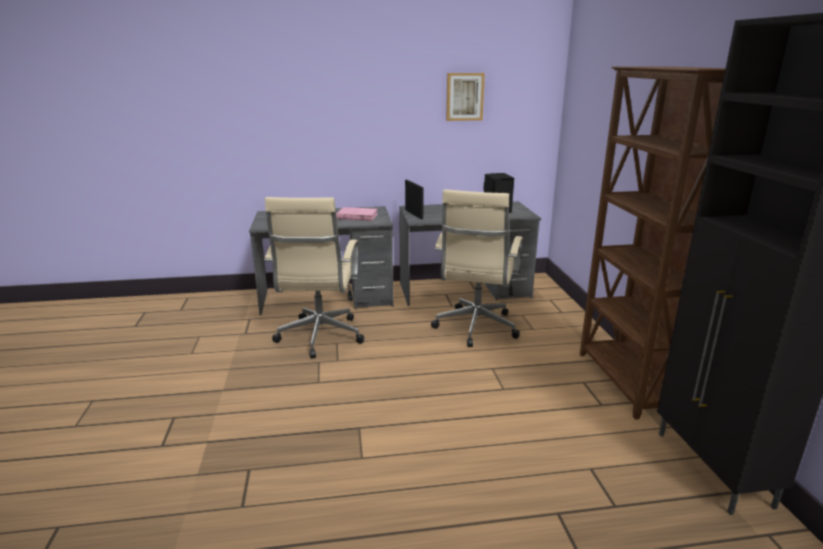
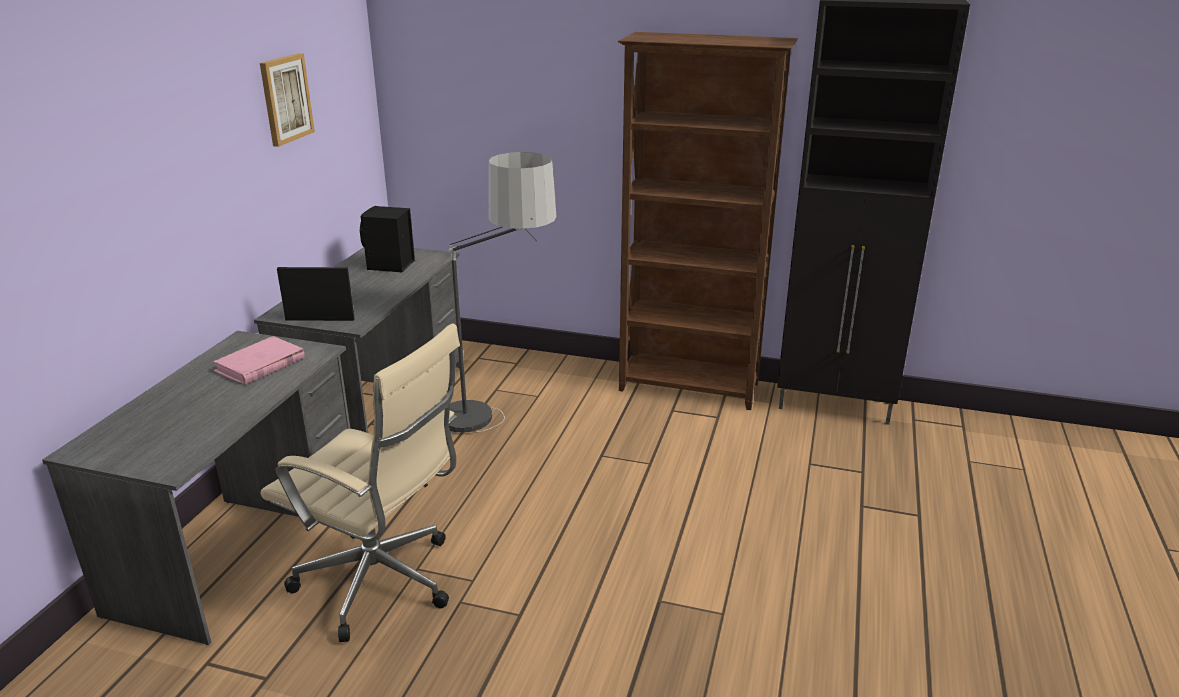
camera: 65 degrees left, 5 degrees up
beige office chair [431,189,523,347] -> floor lamp [448,152,556,433]

